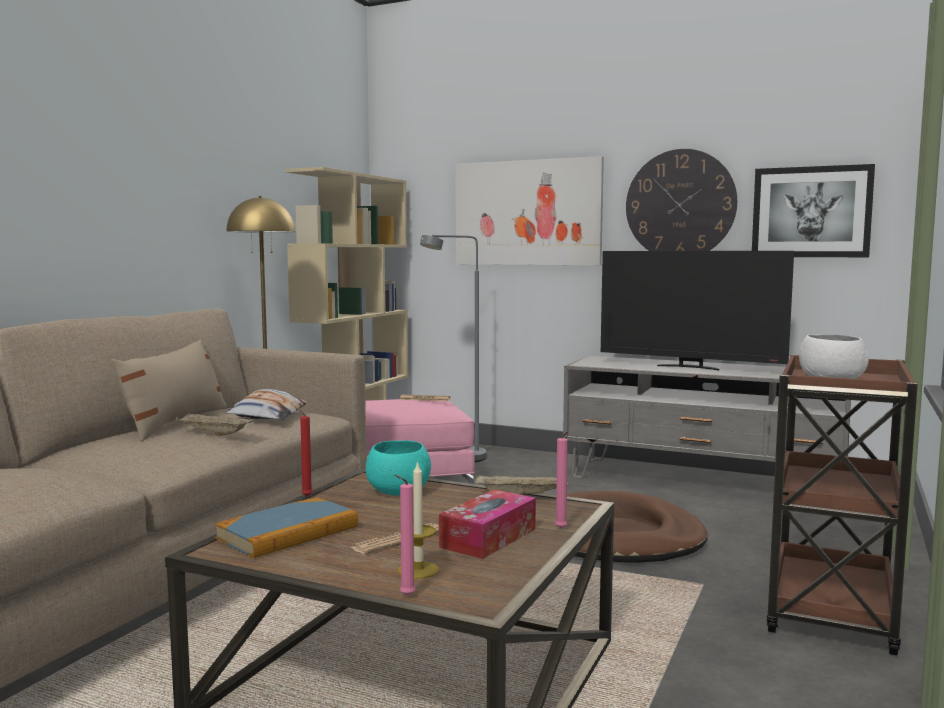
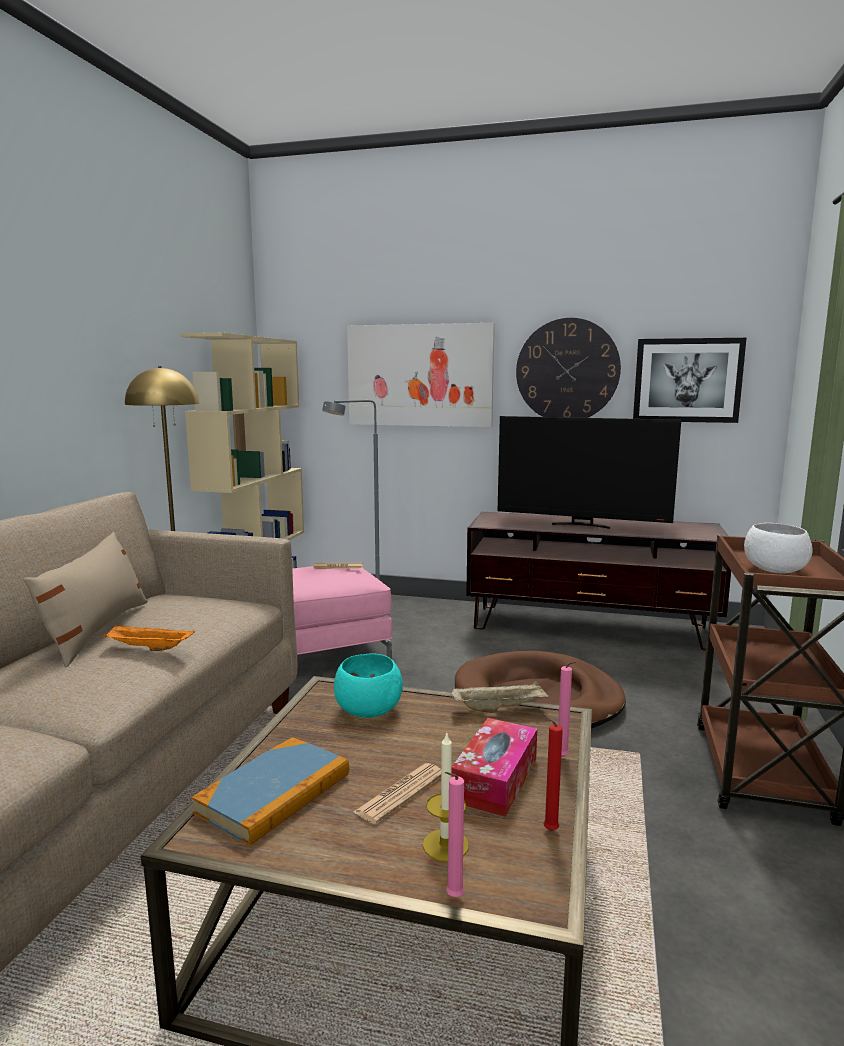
camera: 10 degrees left, 5 degrees up
beige tray [175,413,255,436] -> orange tray [103,625,195,651]
pillow [226,389,308,420] -> none
red candle [297,407,313,496] -> red candle moved to [543,713,563,831]
grey tv stand [563,356,851,478] -> brown tv stand [466,512,731,651]

